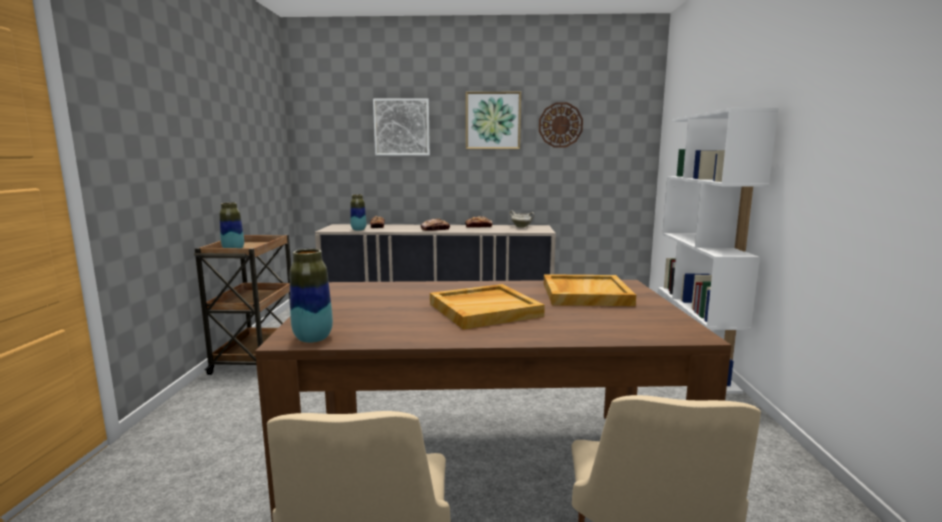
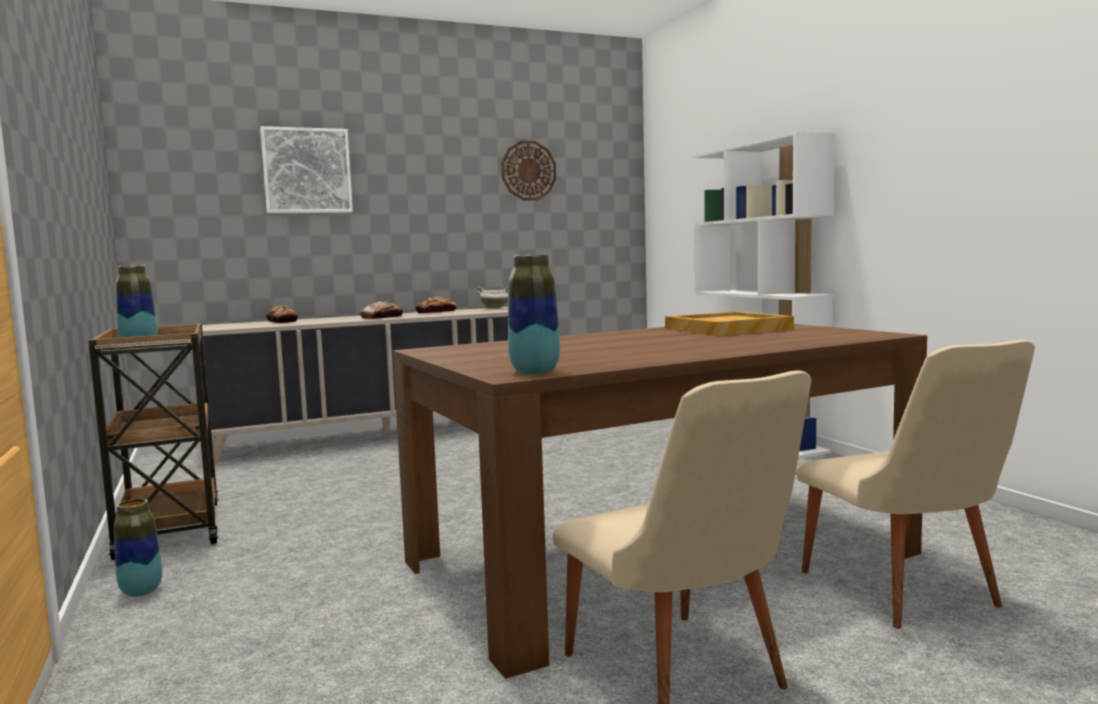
camera: 25 degrees left, 5 degrees down
vase [350,194,367,231] -> vase moved to [114,499,163,597]
beige tray [430,284,545,330] -> none
picture [466,92,521,149] -> none

